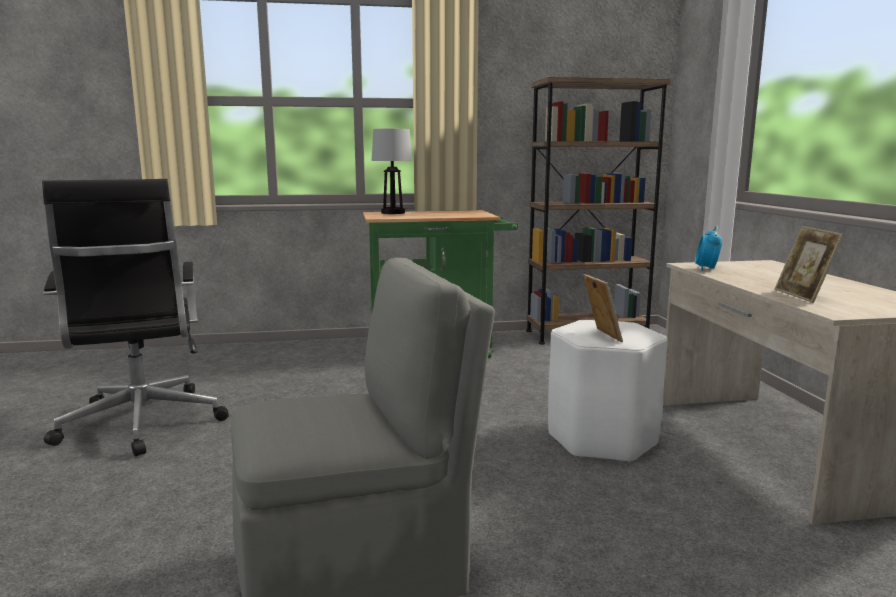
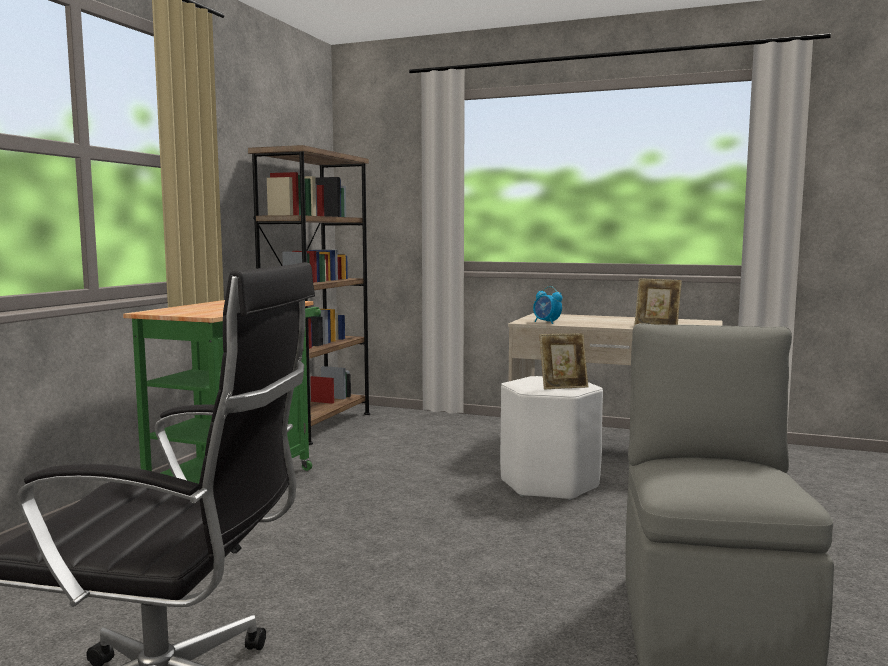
camera: 60 degrees left, 5 degrees down
table lamp [372,129,412,214] -> none
picture frame [583,274,623,343] -> picture frame turned 150 degrees clockwise [539,334,588,389]

